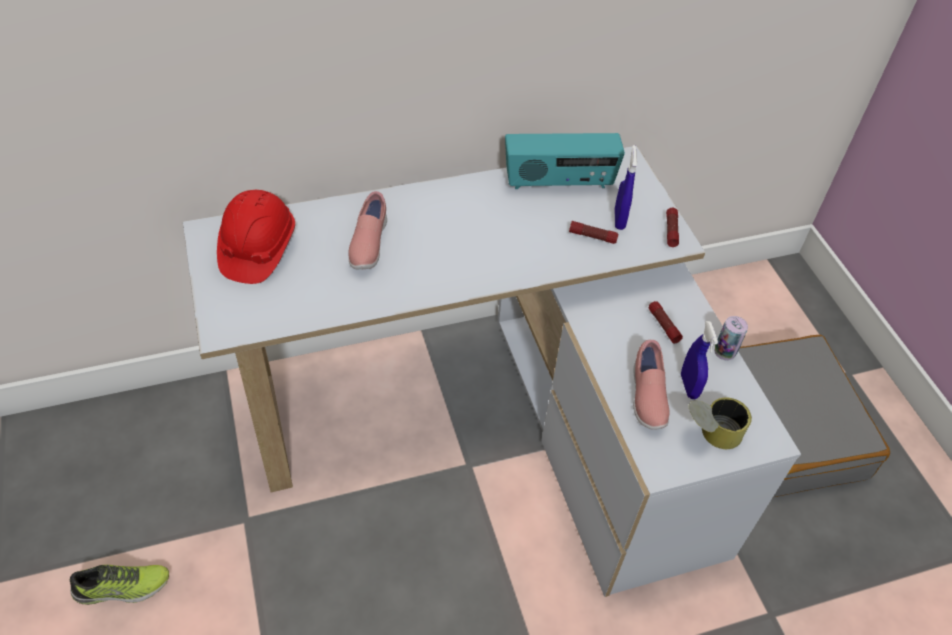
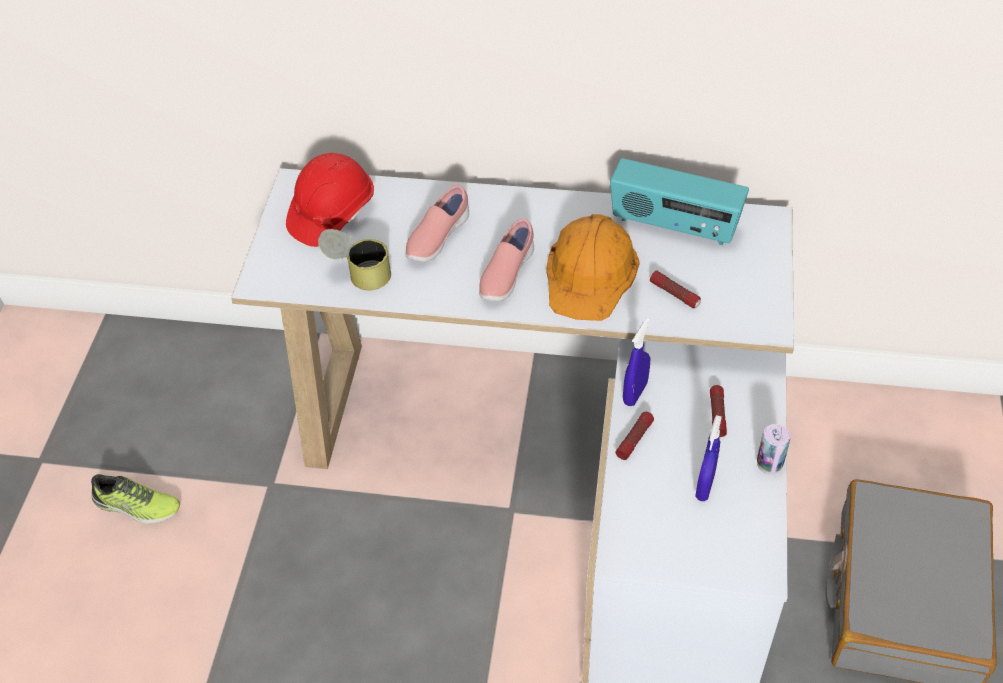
camera: 30 degrees right, 0 degrees up
blue spray bottle [615,145,637,230] -> blue spray bottle moved to [623,318,651,406]
pink shoe [633,340,670,430] -> pink shoe moved to [479,218,534,301]
flashlight [666,208,679,247] -> flashlight moved to [615,412,654,460]
can [689,397,752,449] -> can moved to [318,229,391,290]
none -> orange hard hat [546,214,640,321]

